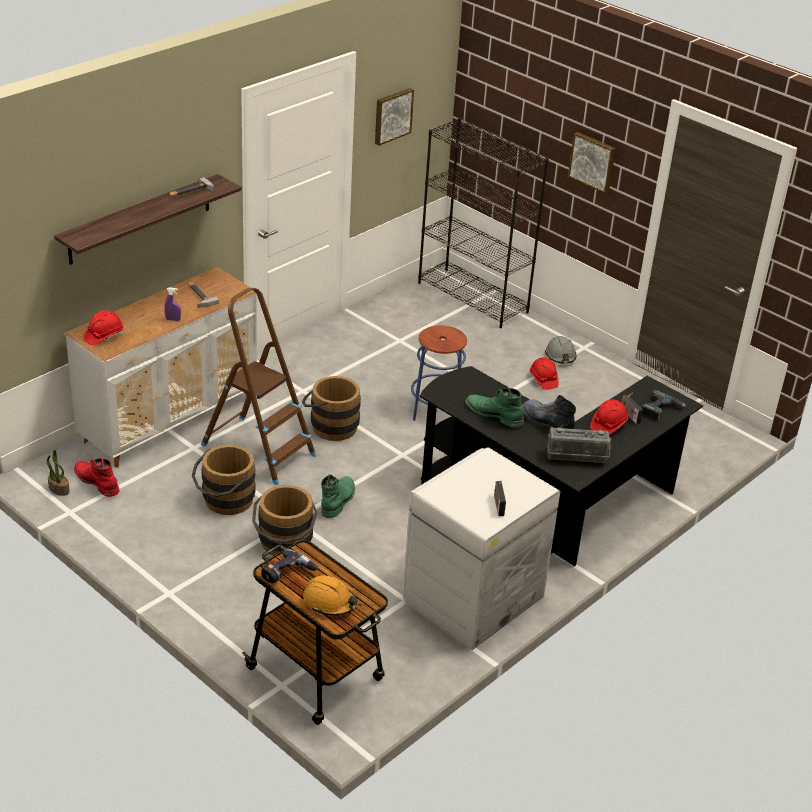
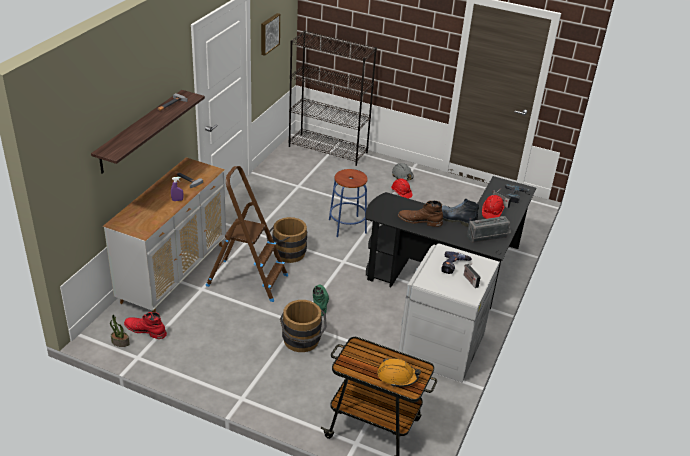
camera: 20 degrees left, 0 degrees up
red hard hat [84,310,124,345] -> none
brown bucket [192,445,256,515] -> none
power drill [261,548,318,584] -> power drill moved to [441,251,472,274]
green boot [465,387,524,428] -> brown boot [398,201,443,227]
picture [568,132,616,194] -> none

